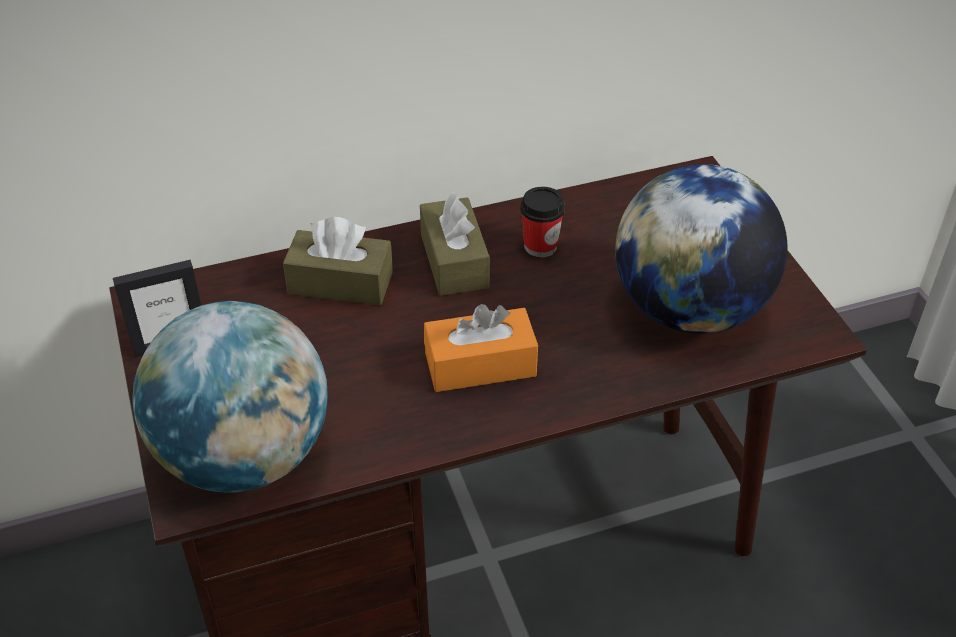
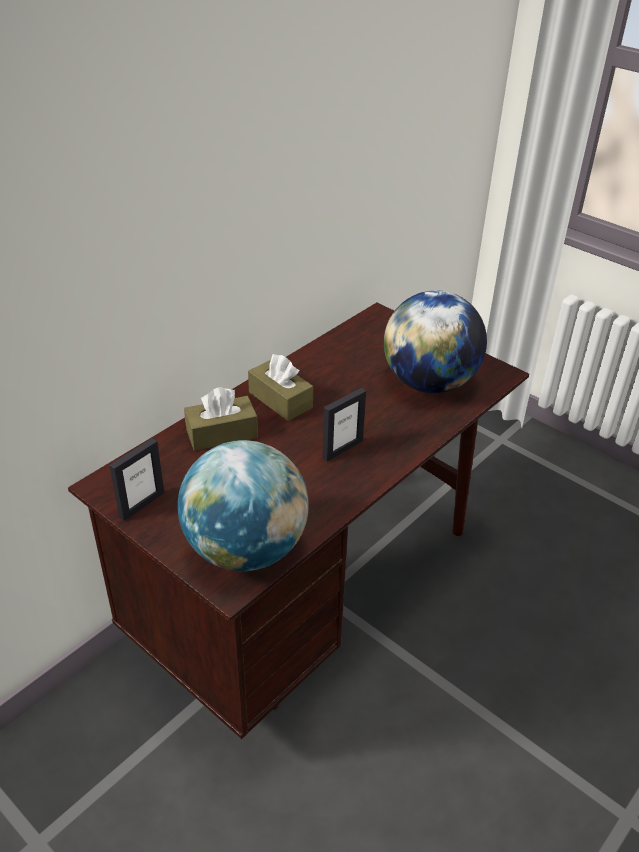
camera: 30 degrees left, 5 degrees down
orange tissue box [424,304,538,392] -> picture frame [323,388,366,462]
cup [520,187,565,257] -> none

